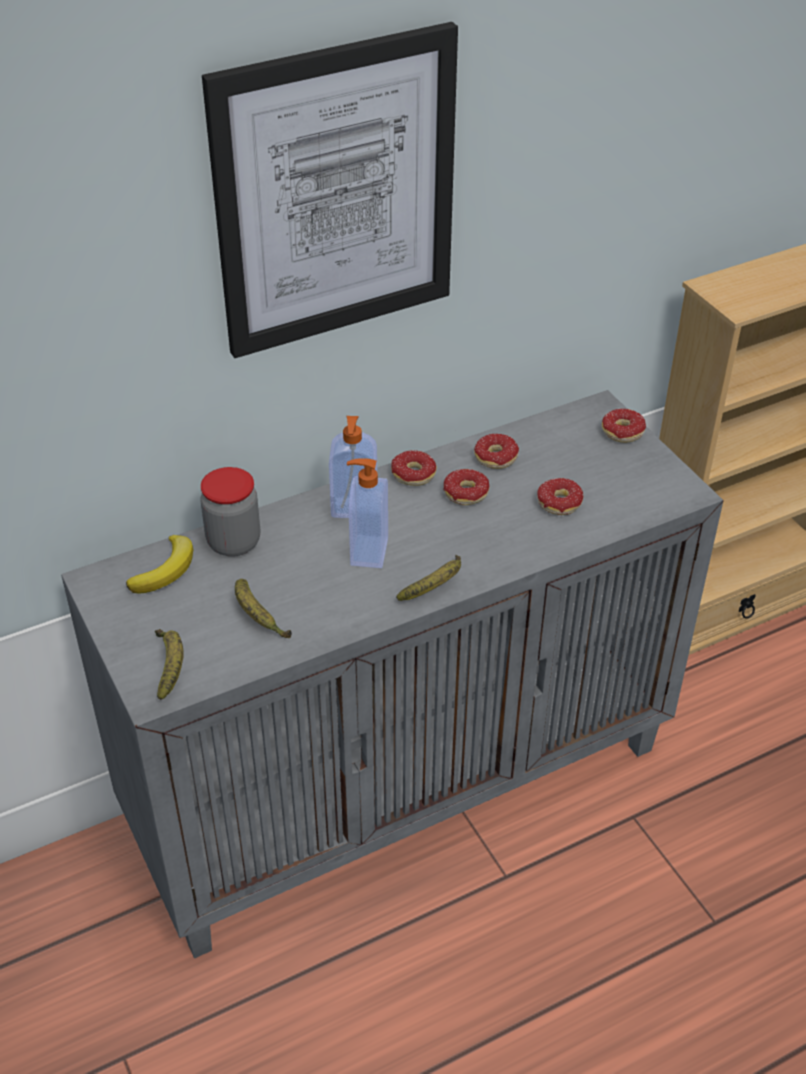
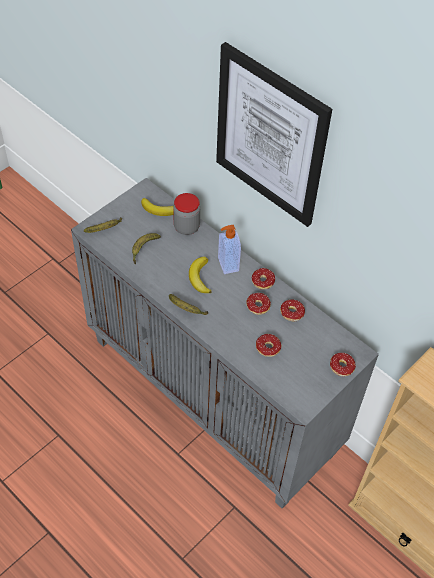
camera: 70 degrees right, 10 degrees up
soap dispenser [347,458,388,568] -> banana [189,257,212,293]

